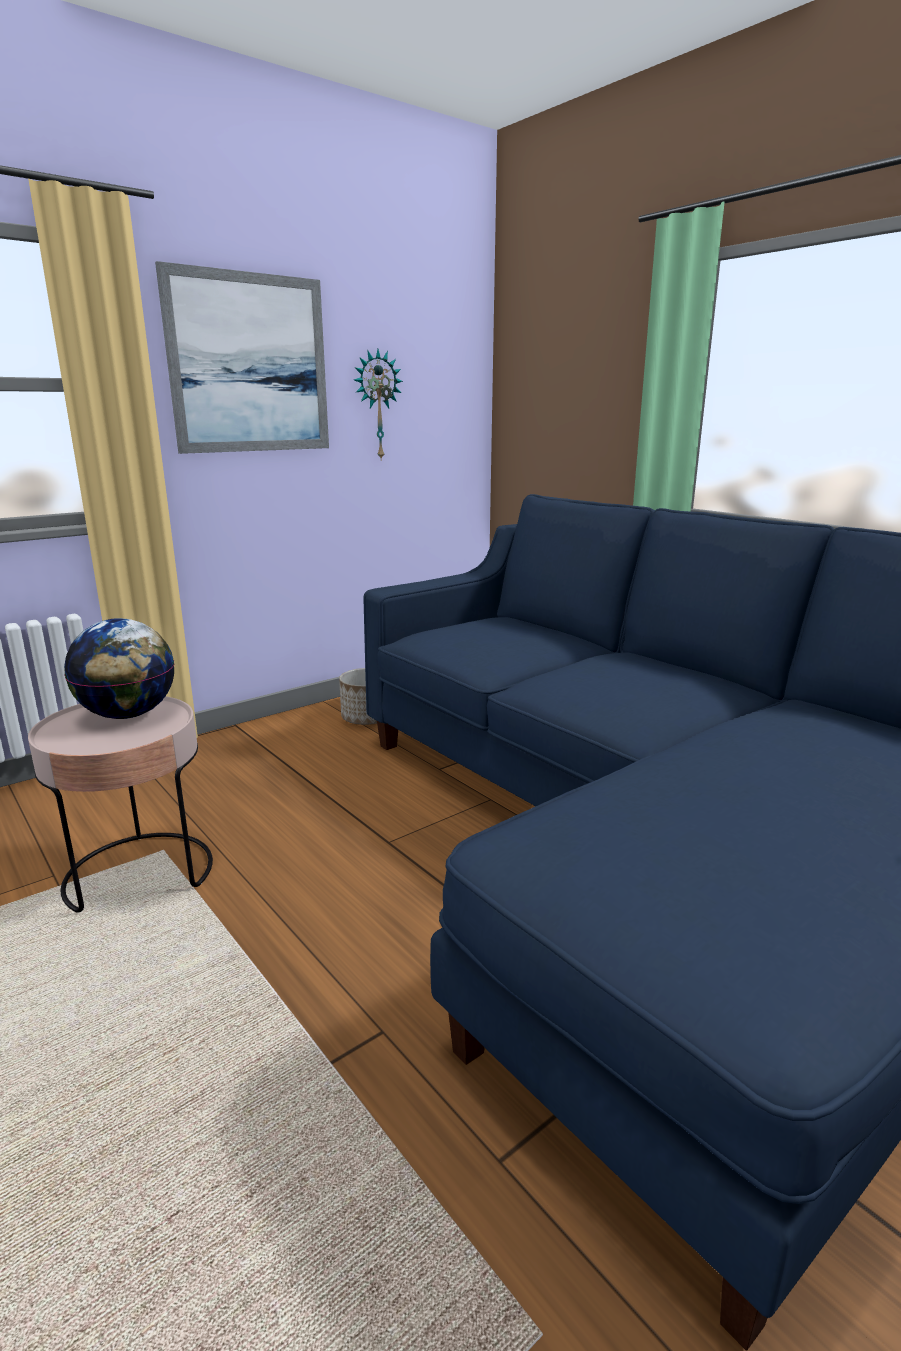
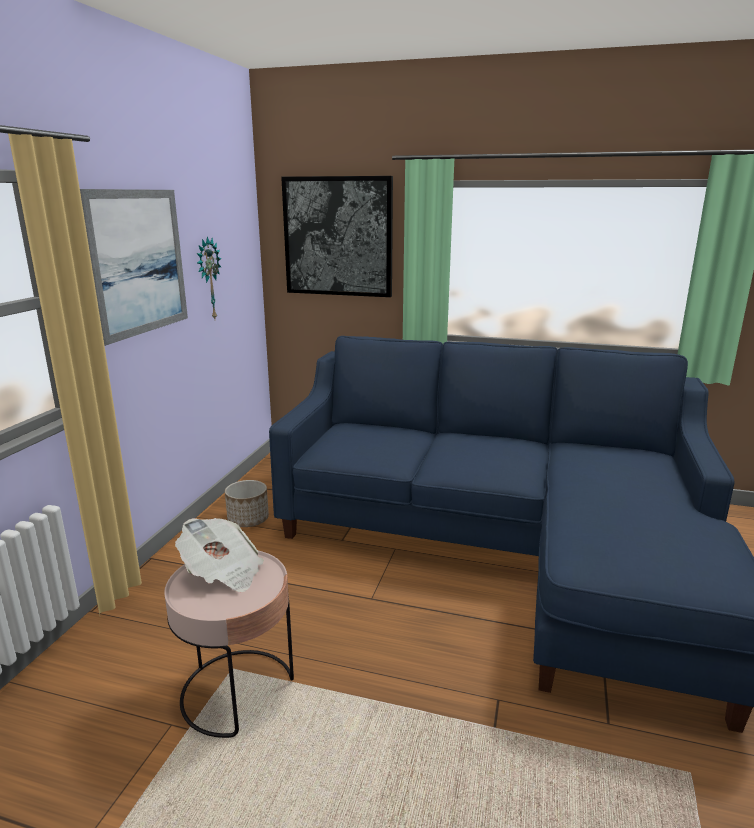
camera: 35 degrees left, 0 degrees up
globe [64,618,174,719] -> newspaper [175,518,264,592]
none -> picture [281,176,393,297]

